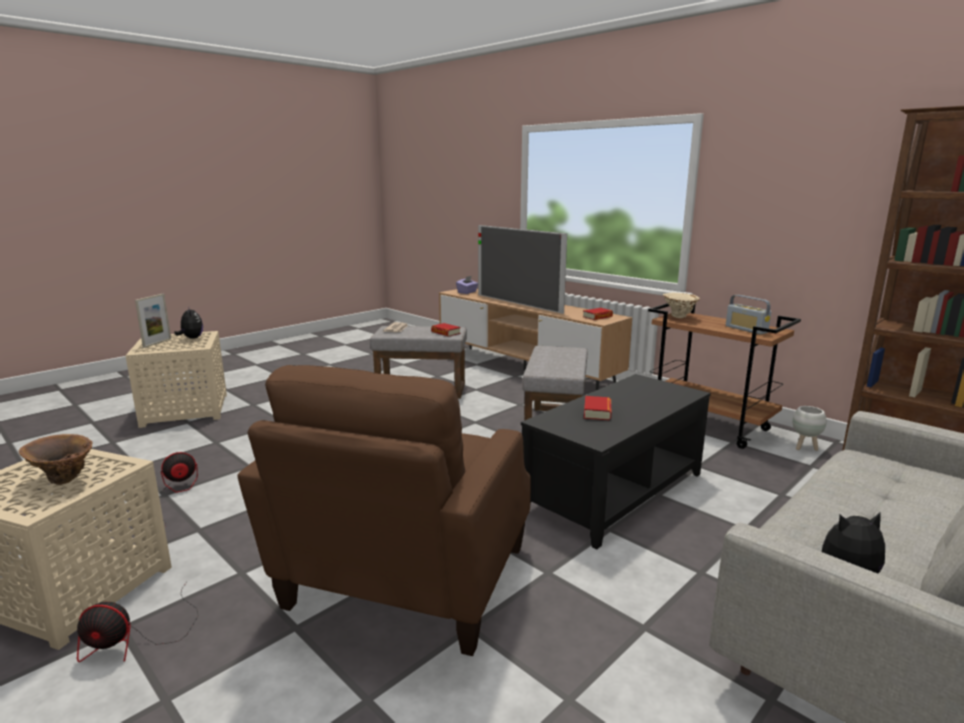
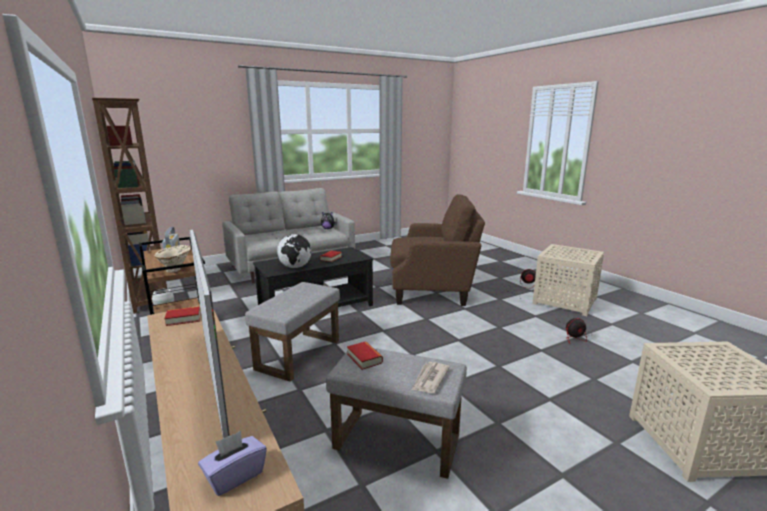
camera: 165 degrees left, 0 degrees up
brown vase [19,434,93,485] -> none
picture frame [135,294,171,348] -> none
plush toy [174,309,203,339] -> none
brown armchair [238,365,531,656] -> brown armchair turned 60 degrees clockwise [390,194,485,306]
none -> globe [277,234,312,268]

